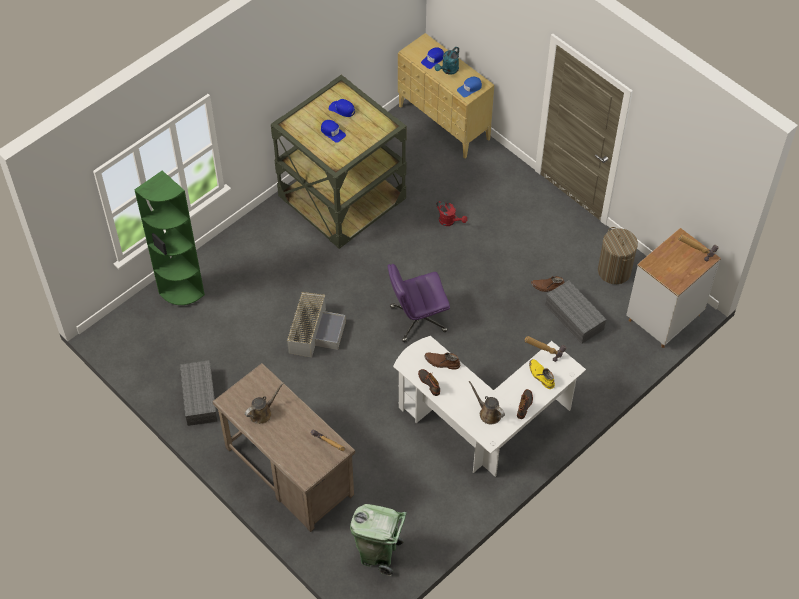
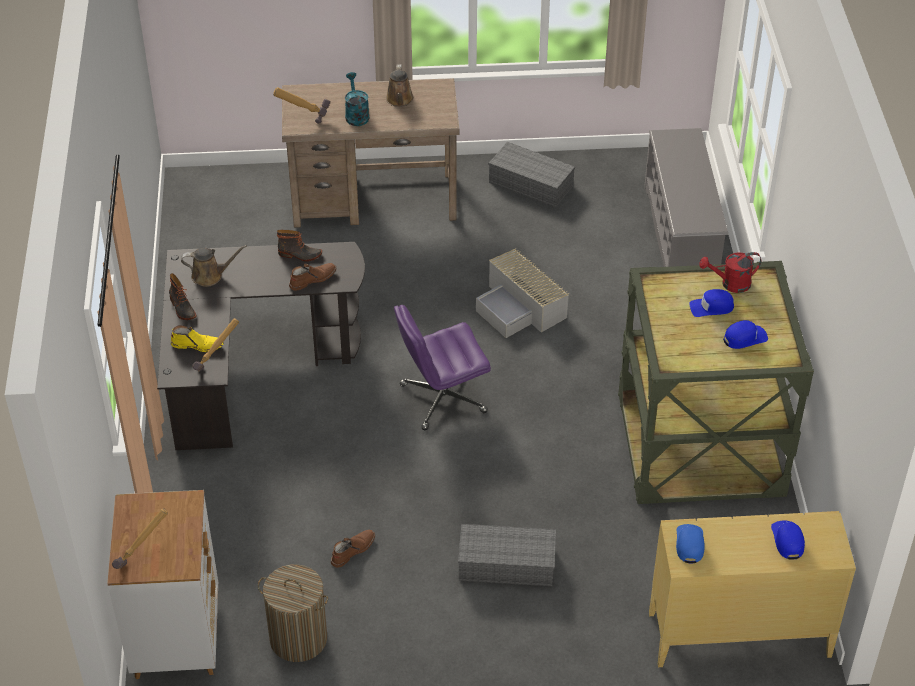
camera: 130 degrees right, 10 degrees down
green bookcase [134,170,205,305] -> grey shoe rack [644,128,728,267]
green trash can [350,504,407,576] -> none
purple office chair [388,264,450,342] -> purple office chair turned 135 degrees counterclockwise [394,305,491,430]
white desk [393,336,586,477] -> black desk [157,242,365,450]
turquoise watering can [434,47,459,75] -> turquoise watering can moved to [345,72,369,126]
red watering can [437,201,467,226] -> red watering can moved to [700,252,761,293]
grey storage box [546,280,607,344] -> grey storage box moved to [458,524,556,586]

